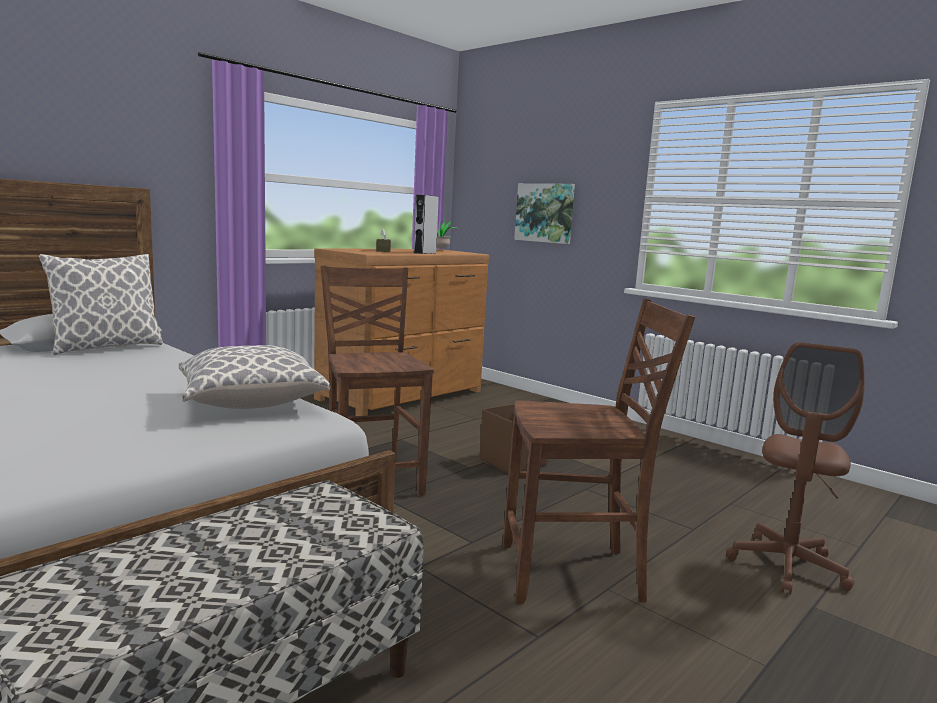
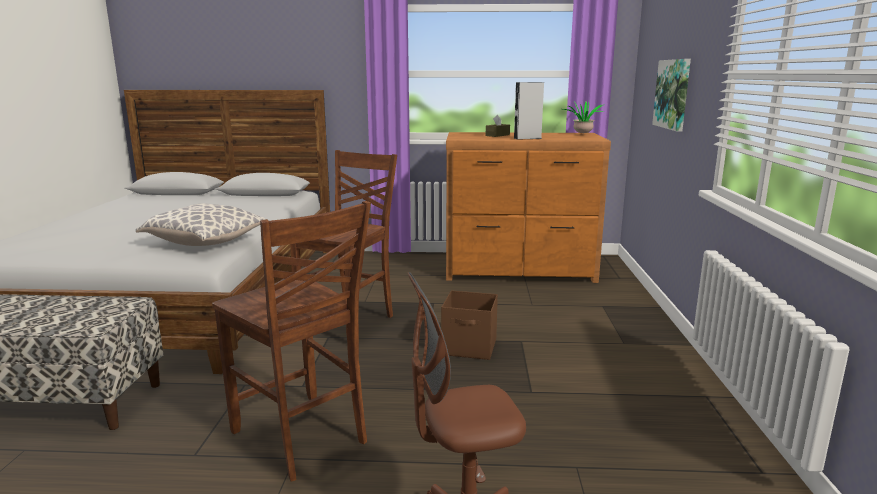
camera: 50 degrees right, 5 degrees up
pillow [39,254,163,355] -> none

